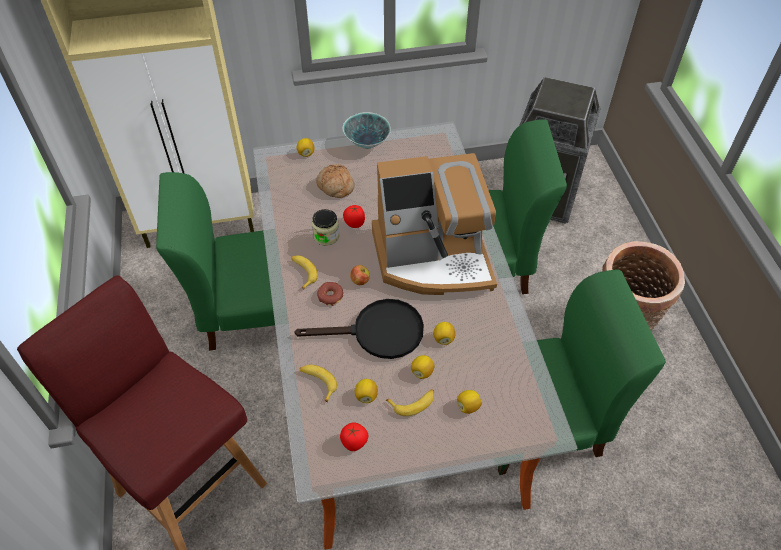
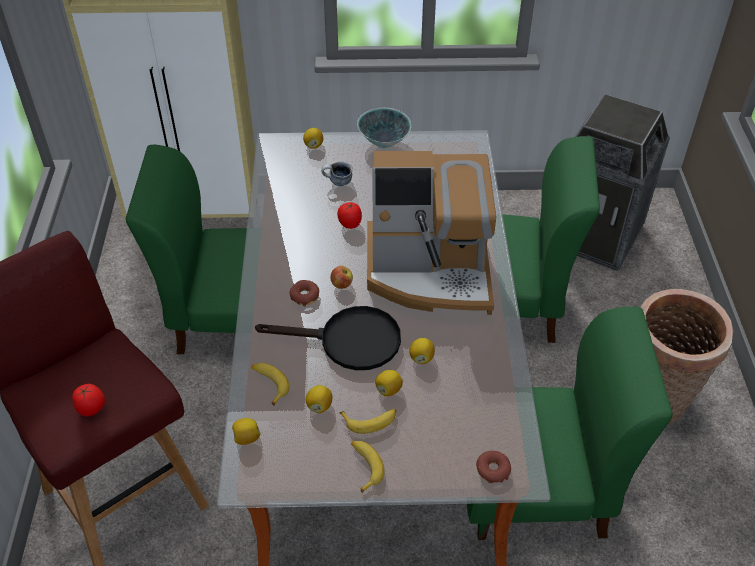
camera: 10 degrees right, 5 degrees down
banana [291,255,318,290] -> banana moved to [351,441,385,493]
jar [312,209,340,246] -> none
bread [316,164,355,198] -> mug [321,161,353,186]
tomato [340,423,368,451] -> tomato moved to [72,384,105,417]
lemon [457,390,482,414] -> lemon moved to [232,418,261,445]
none -> donut [476,451,511,483]

